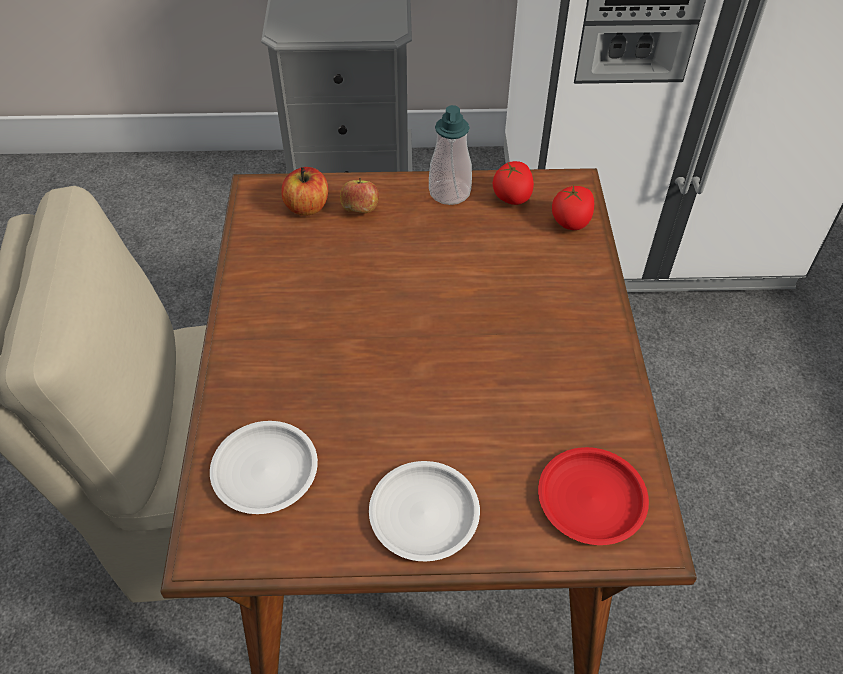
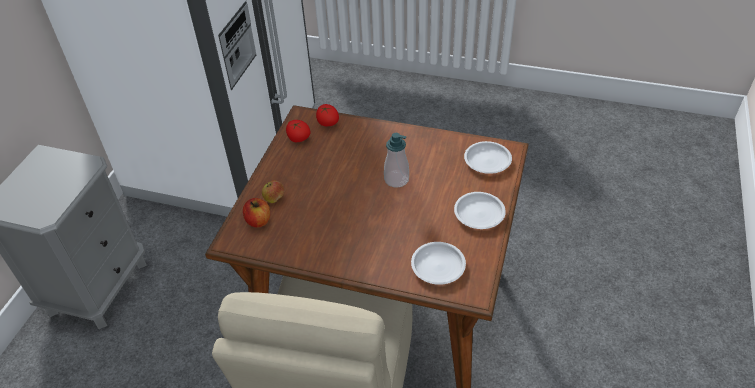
camera: 70 degrees left, 5 degrees down
soap dispenser [429,105,472,205] -> soap dispenser moved to [384,133,409,188]
red plate [538,447,649,545] -> white plate [464,141,512,174]

